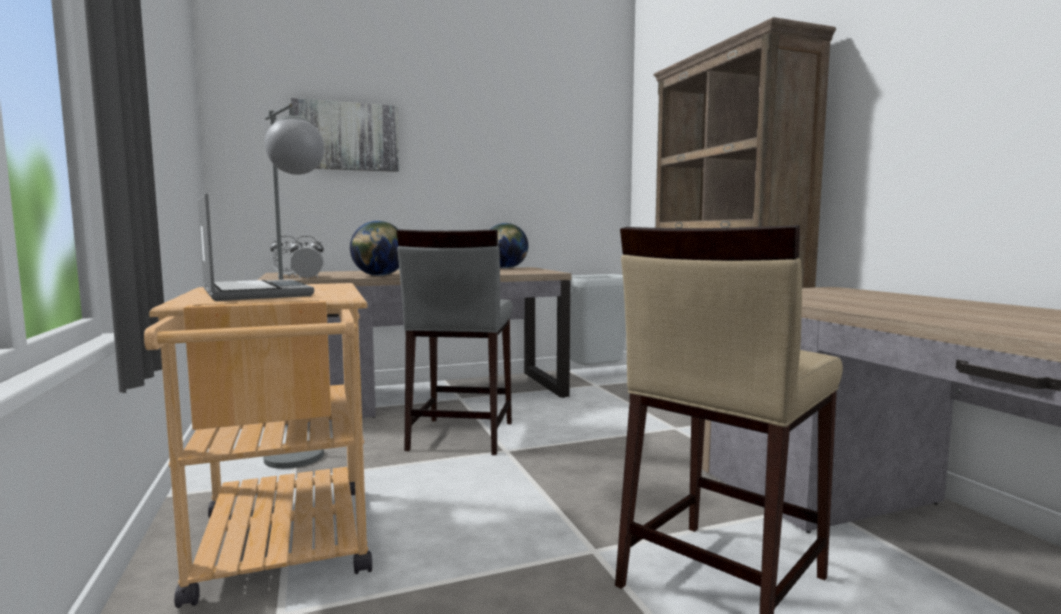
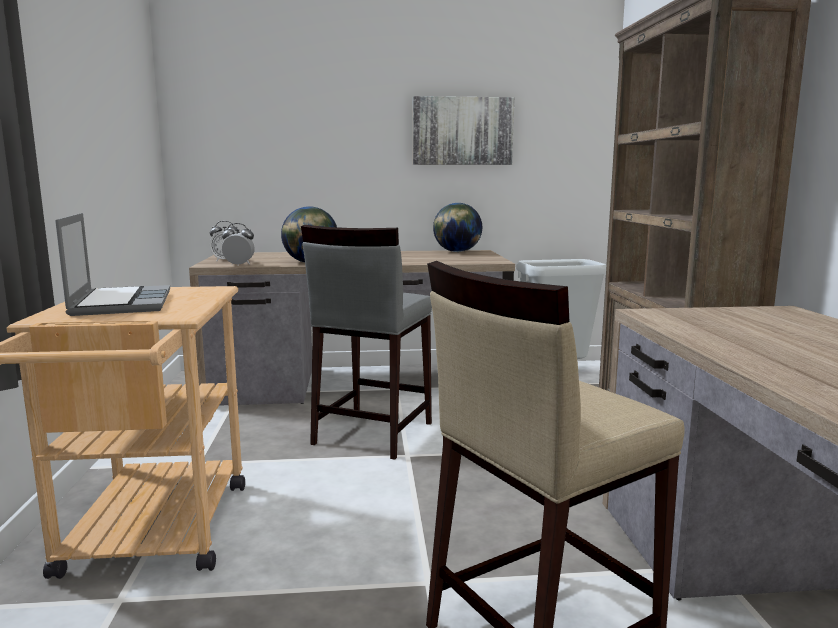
camera: 15 degrees right, 5 degrees up
grey floor lamp [263,103,325,469] -> none
picture [290,98,399,172] -> picture moved to [413,96,514,165]

